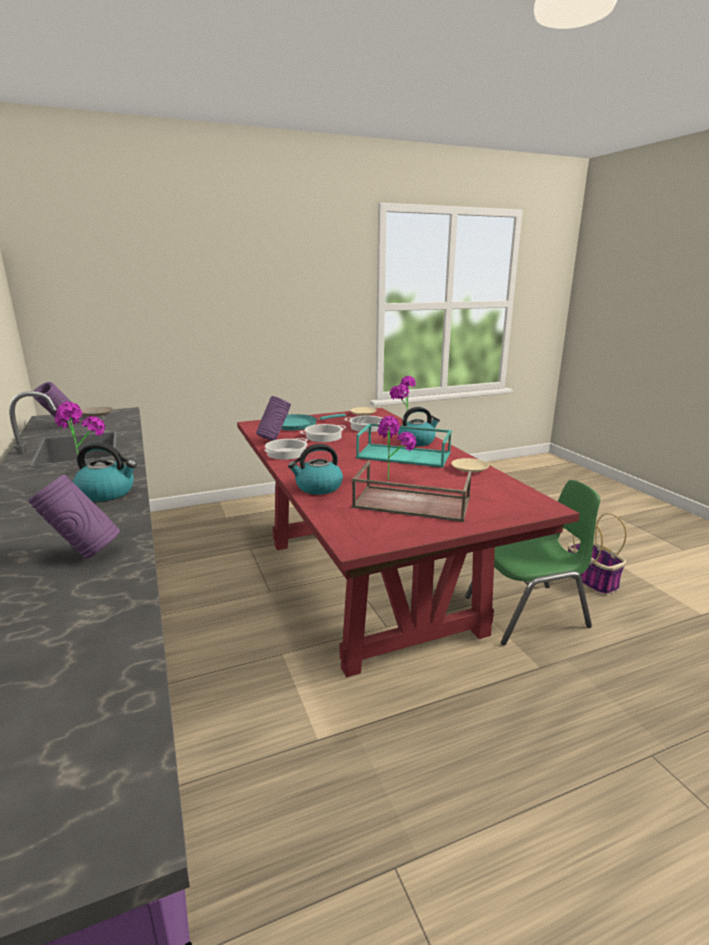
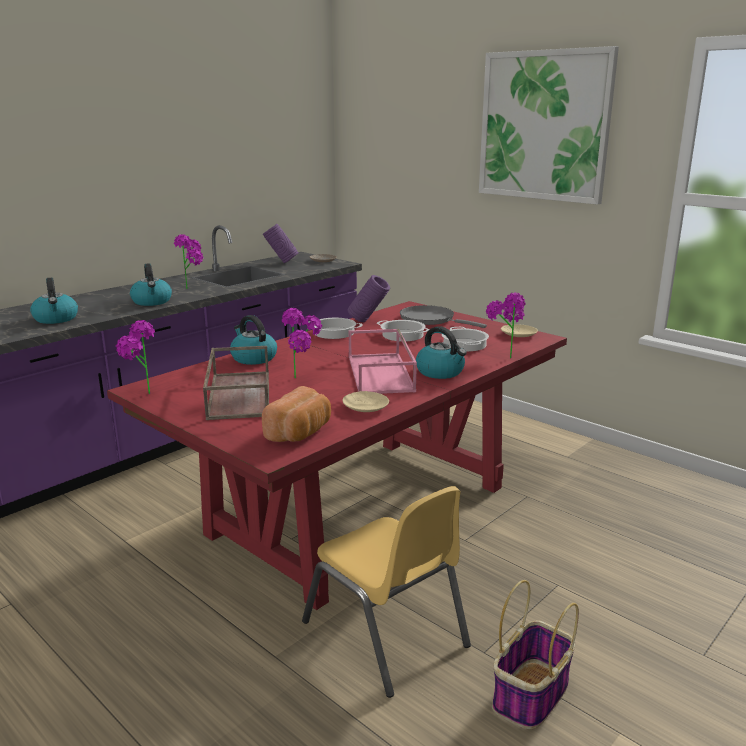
camera: 65 degrees right, 0 degrees up
purple vase [28,474,120,559] -> kettle [30,278,78,324]
turquoise frying pan [281,414,346,430] -> grey frying pan [400,305,487,328]
turquoise tray [356,423,452,468] -> pink tray [349,329,417,394]
green chair [465,480,601,645] -> yellow chair [302,486,471,698]
none -> potted plant [116,320,155,394]
none -> bread [262,386,331,442]
none -> picture [479,46,619,205]

